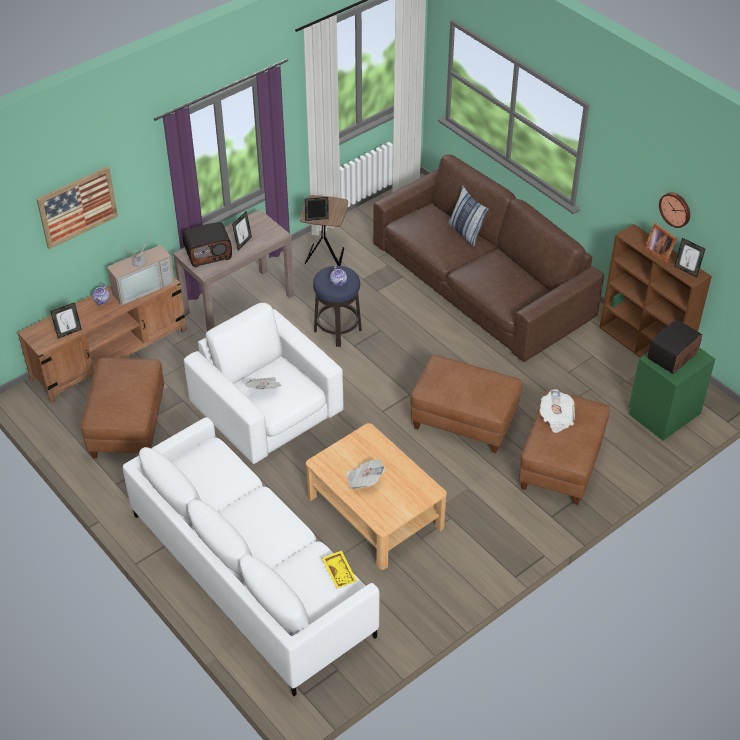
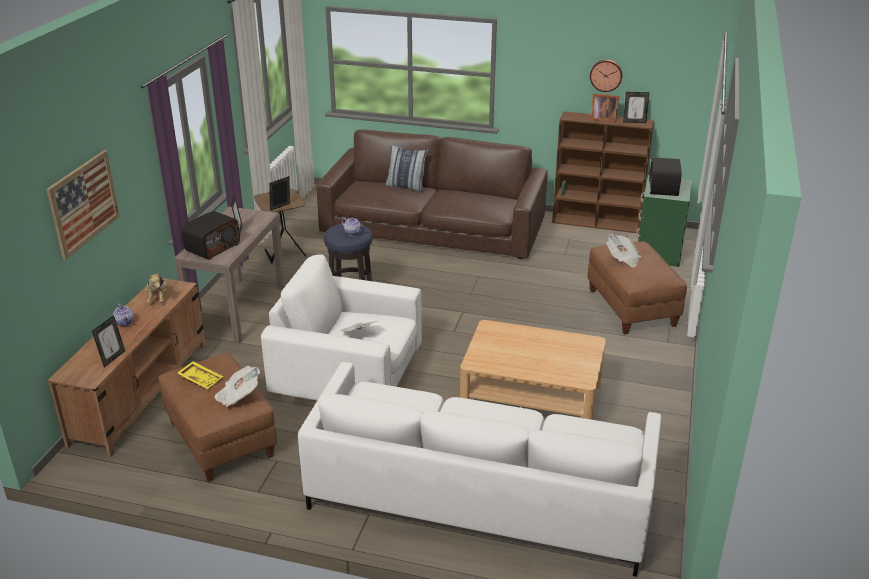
camera: 35 degrees left, 15 degrees down
television [108,231,175,305] -> plush toy [145,271,167,303]
yellow tray [322,550,357,589] -> yellow tray moved to [178,361,223,389]
newspaper [346,460,385,489] -> newspaper moved to [214,366,260,407]
brown ottoman [410,355,522,453] -> none

